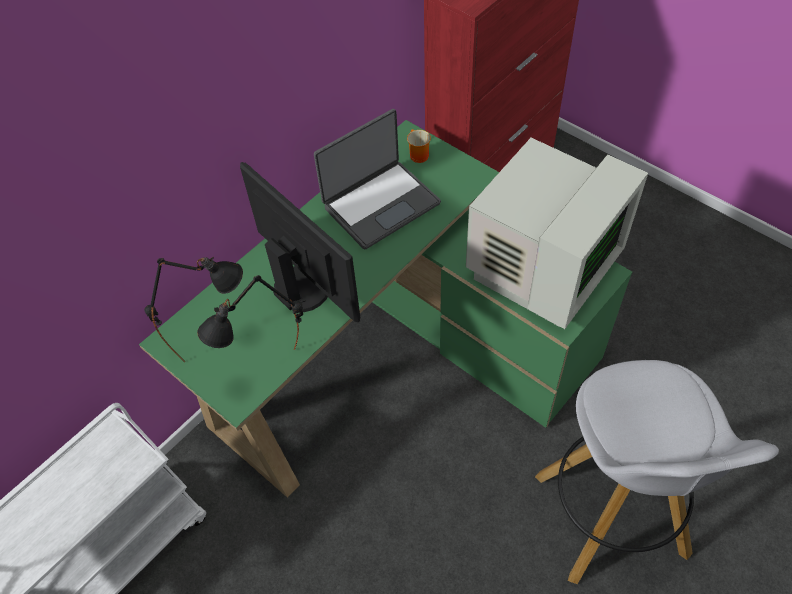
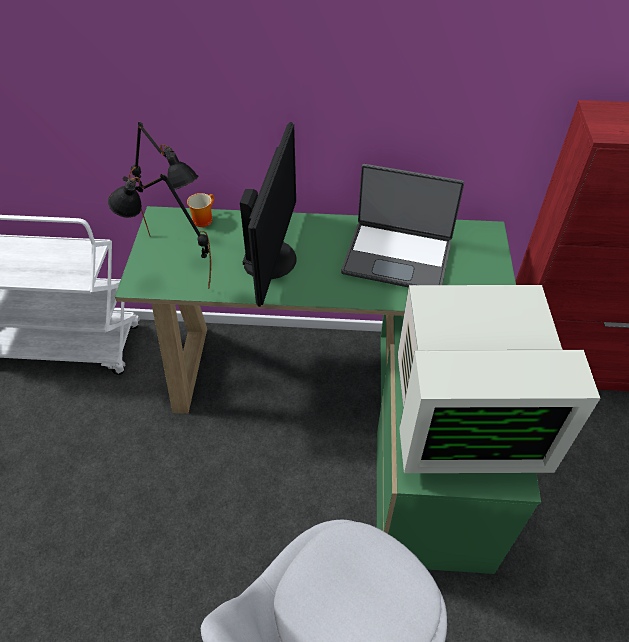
camera: 50 degrees right, 5 degrees down
mug [407,129,431,163] -> mug moved to [187,193,214,227]

